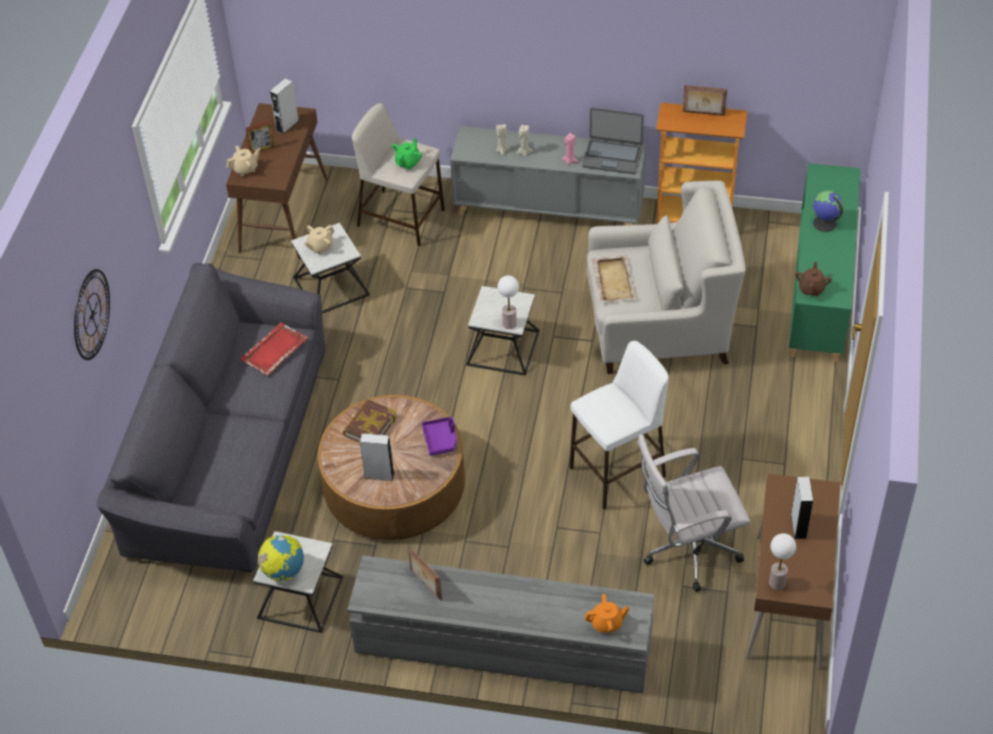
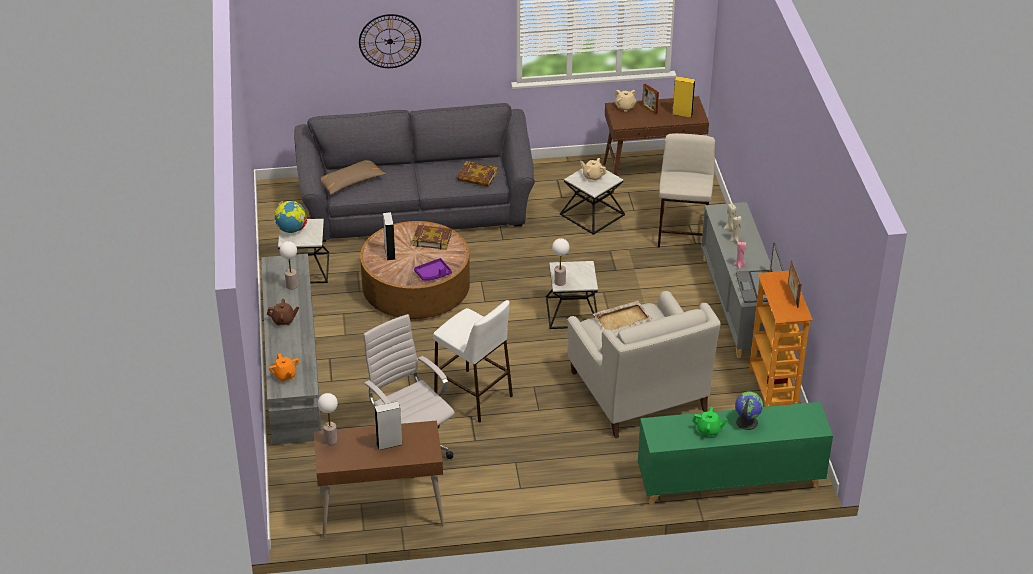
camera: 70 degrees right, 10 degrees down
red tray [240,322,308,375] -> book [457,161,498,187]
grey speaker [270,78,299,134] -> yellow speaker [672,76,695,118]
green teapot [392,138,422,170] -> green teapot moved to [692,407,728,436]
picture frame [408,546,442,601] -> table lamp [280,241,298,290]
brown teapot [795,262,832,296] -> brown teapot moved to [267,299,299,325]
none -> brown pillow [321,160,386,195]

